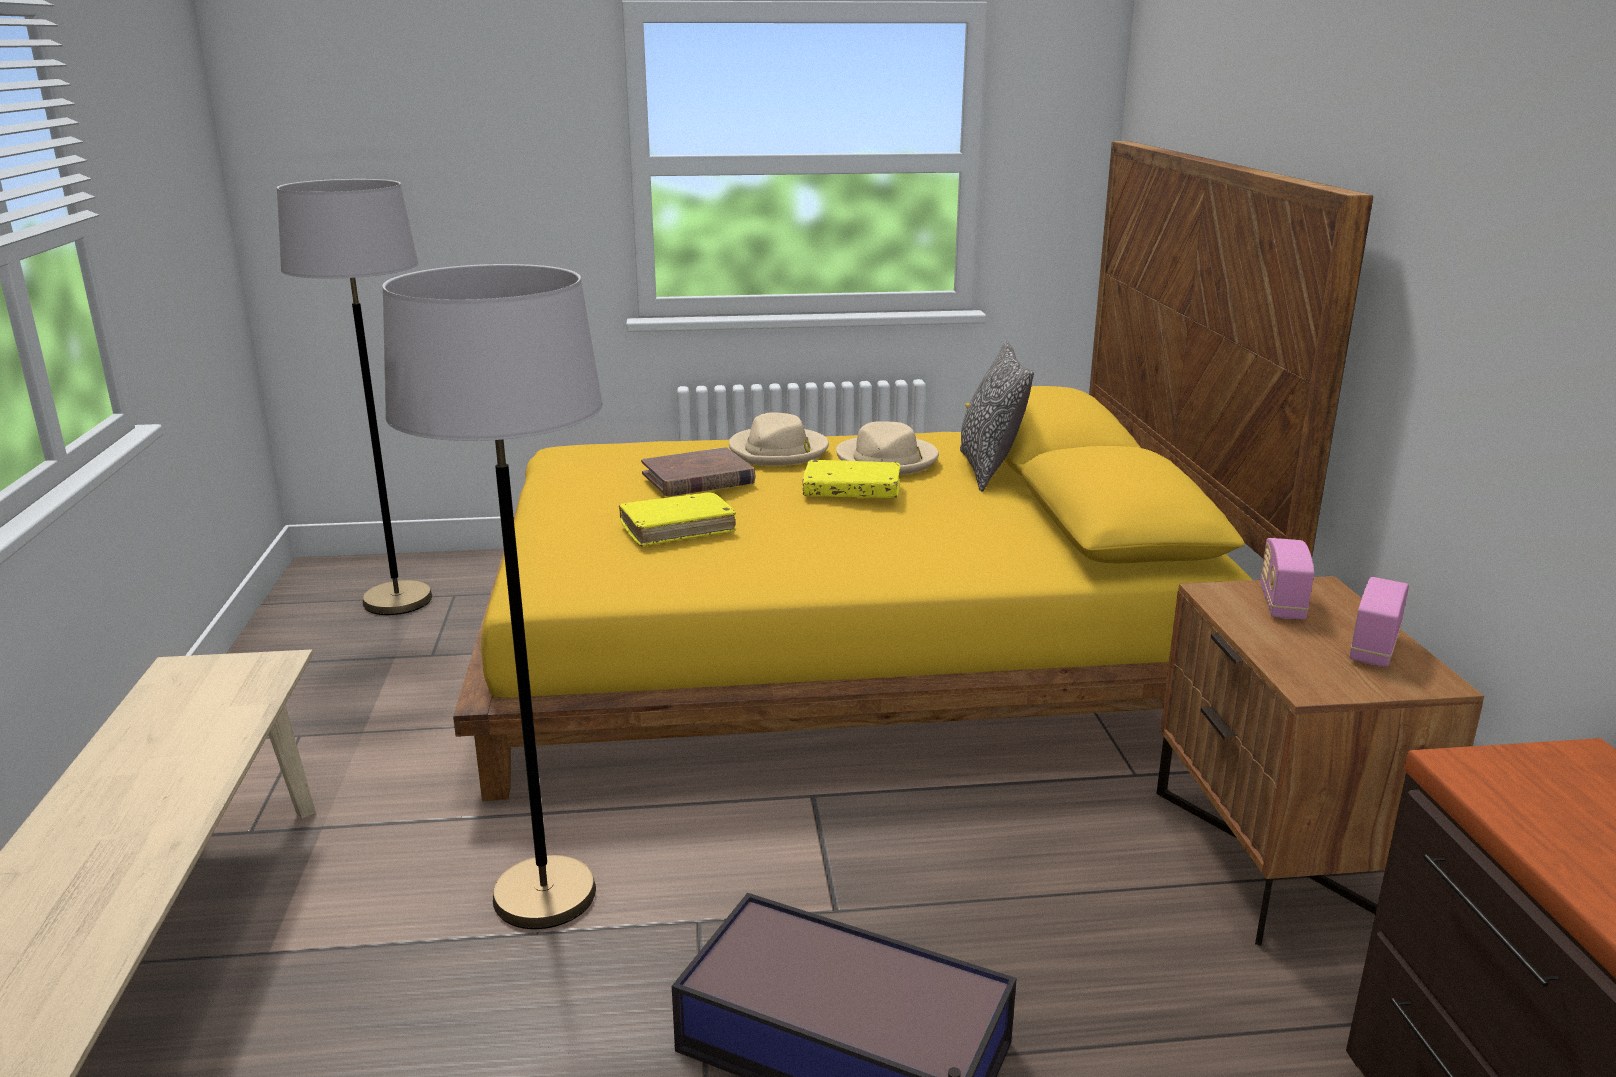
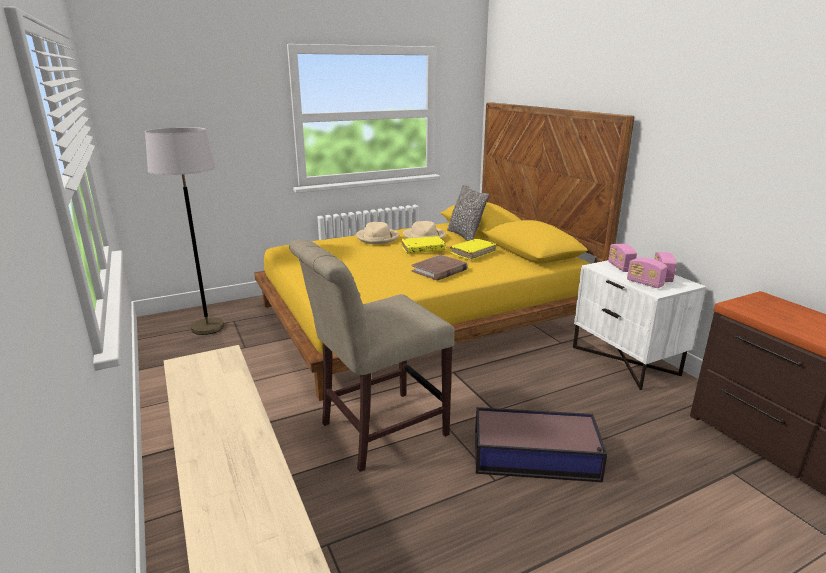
camera: 20 degrees left, 0 degrees up
grey floor lamp [382,264,603,929] -> beige chair [289,239,455,472]
yellow book [619,492,736,547] -> yellow book moved to [450,239,496,260]
brown book [641,447,755,496] -> brown book moved to [411,255,468,280]
brown nightstand [1156,576,1484,946] -> white nightstand [573,260,706,390]
none -> radio [627,258,667,288]

